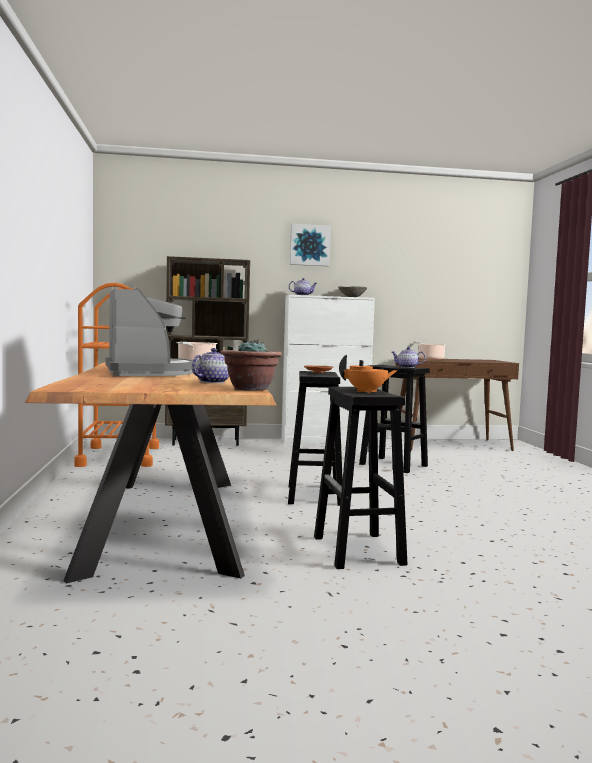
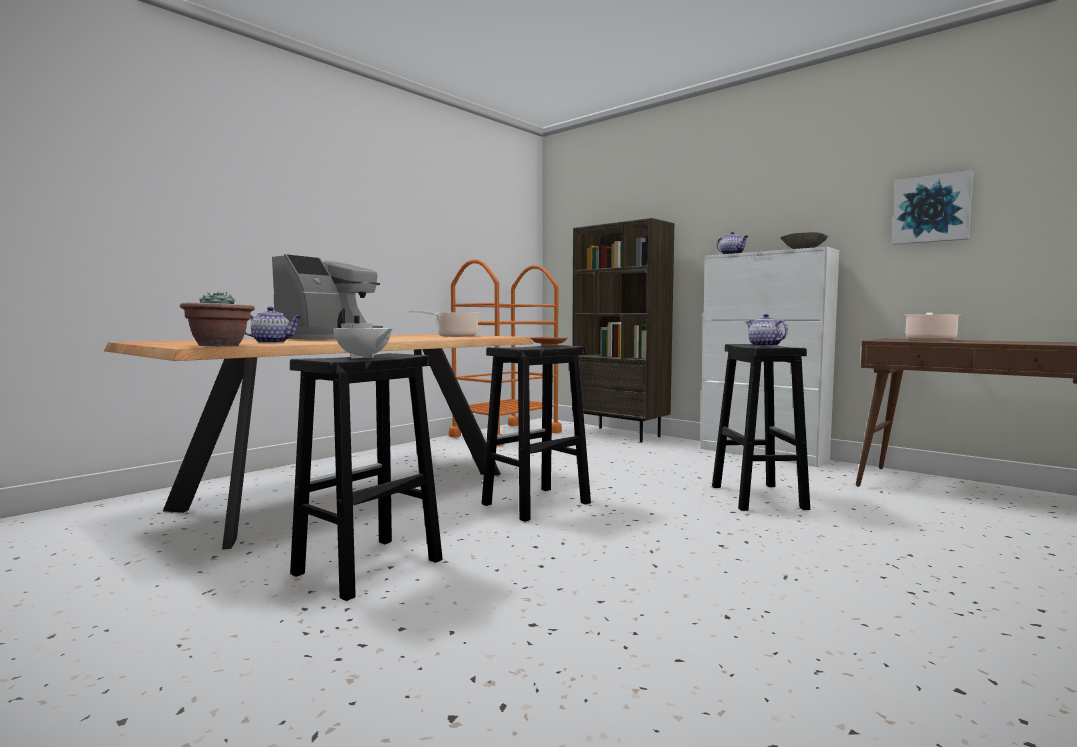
camera: 50 degrees right, 0 degrees up
picture [290,224,331,266] -> picture moved to [892,170,973,245]
orange teapot [339,355,398,393] -> white teapot [333,309,392,359]

